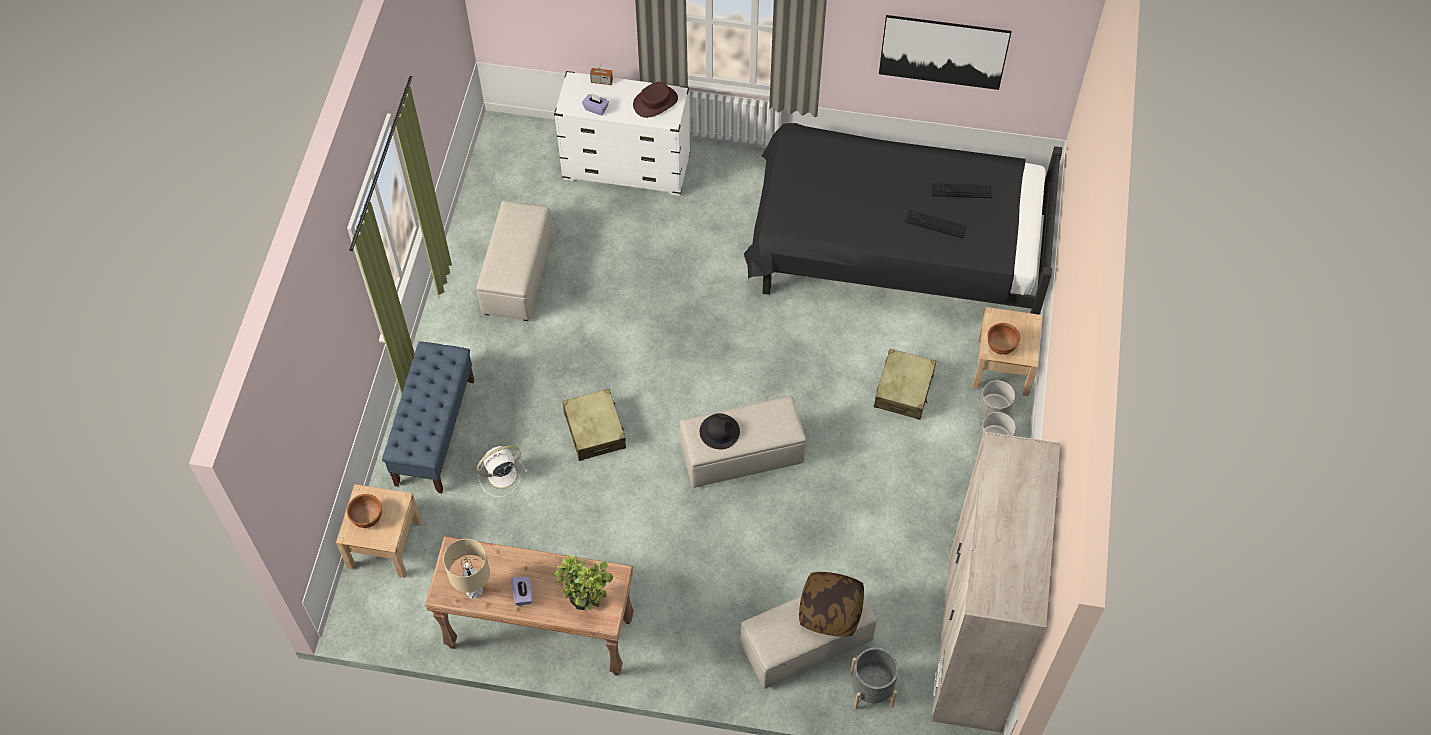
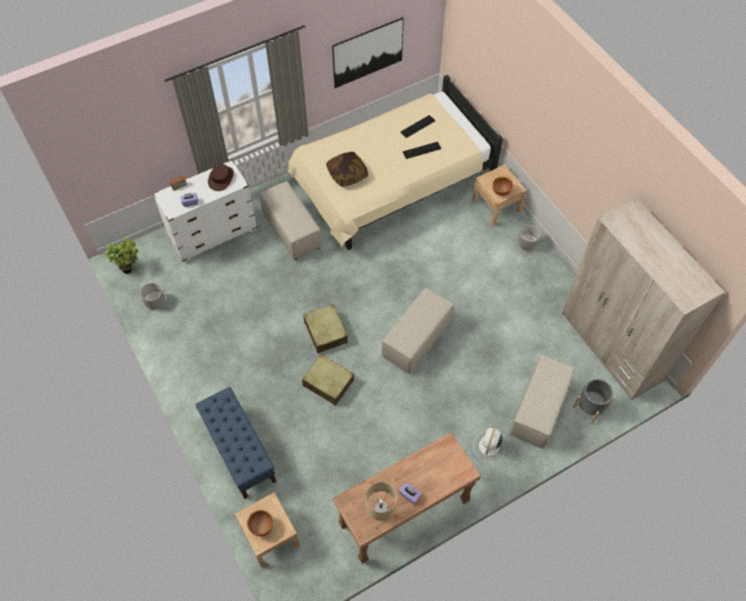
camera: 40 degrees left, 0 degrees up
beige ottoman [476,201,553,321] -> beige ottoman moved to [259,181,322,260]
white fan [477,445,527,497] -> white fan moved to [473,423,504,463]
potted plant [554,555,613,610] -> potted plant moved to [105,238,139,274]
black hat [700,413,740,449] -> none
black bed [744,123,1062,315] -> beige bed [287,75,503,250]
pillow [799,572,864,637] -> pillow moved to [326,152,368,187]
beige suitcase [874,349,936,420] -> beige suitcase moved to [303,304,348,353]
grey planter [979,380,1015,417] -> grey planter moved to [140,283,165,309]

